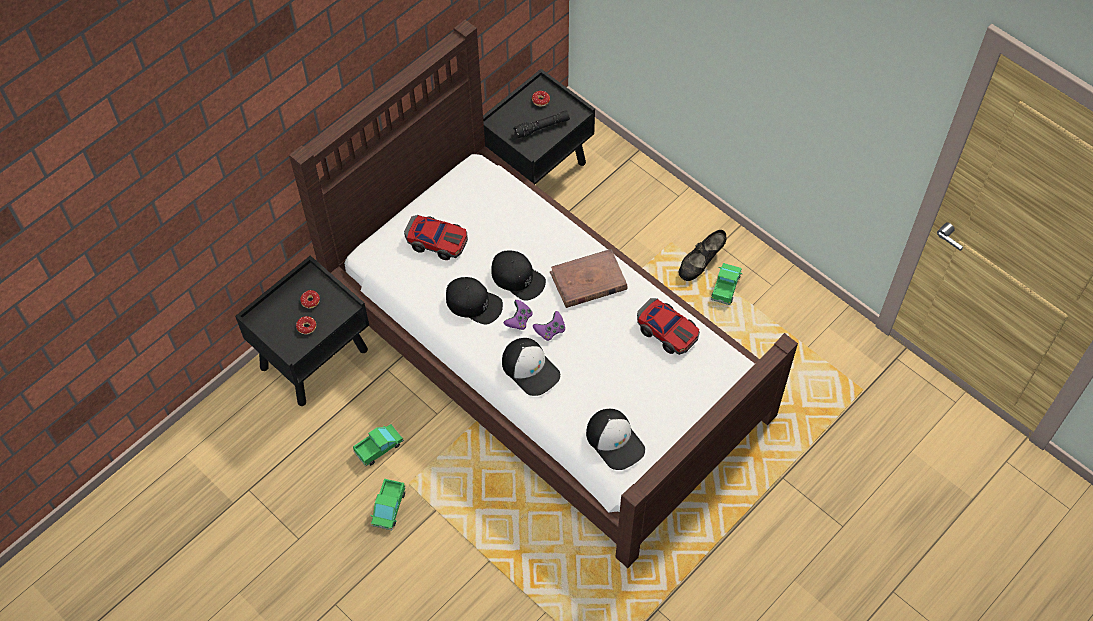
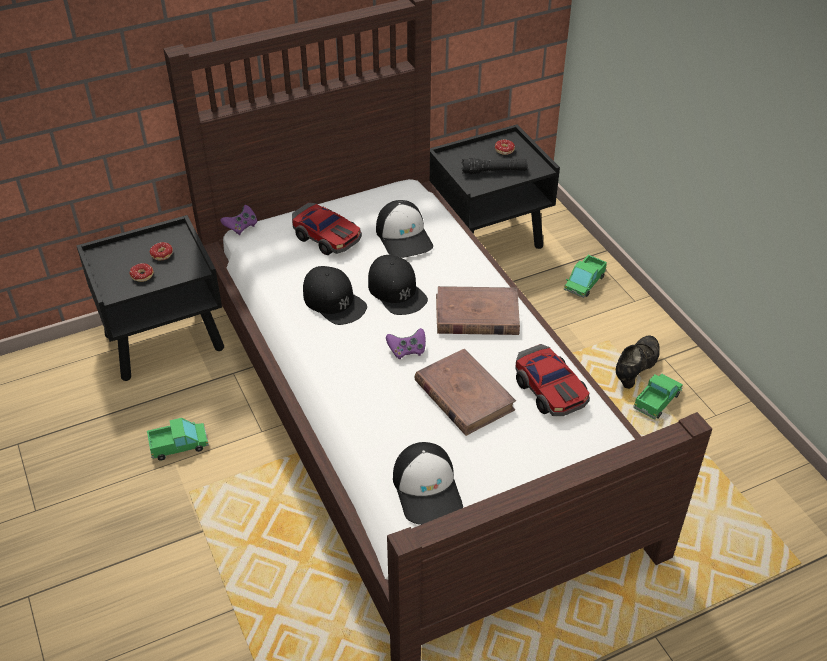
camera: 20 degrees right, 15 degrees down
toy truck [370,479,406,530] -> toy truck moved to [564,255,607,298]
cap [502,338,561,396] -> cap moved to [376,200,433,258]
purple game controller [504,300,532,330] -> purple game controller moved to [220,205,258,235]
black shoe [679,230,726,281] -> black shoe turned 150 degrees clockwise [616,335,660,389]
none -> brown book [414,349,516,436]

